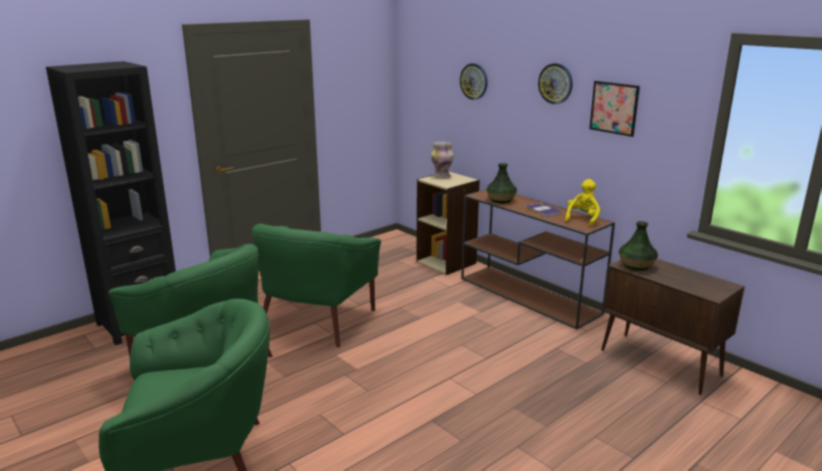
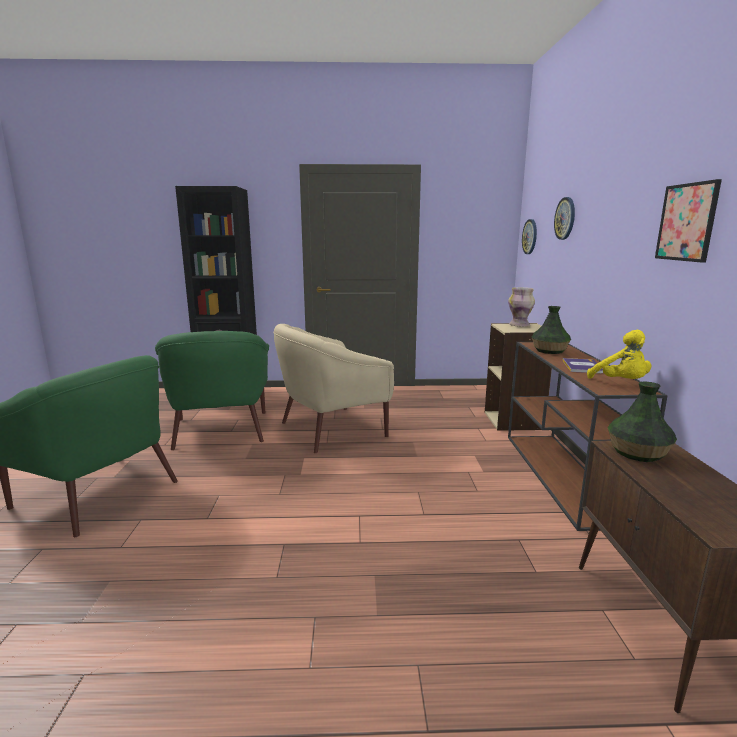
camera: 40 degrees right, 5 degrees down
green armchair [252,224,381,347] -> beige armchair [273,324,394,453]
wall clock [538,63,573,104] -> wall clock moved to [522,219,537,254]
yellow plush toy [565,179,600,227] -> yellow plush toy turned 90 degrees clockwise [587,330,651,379]

